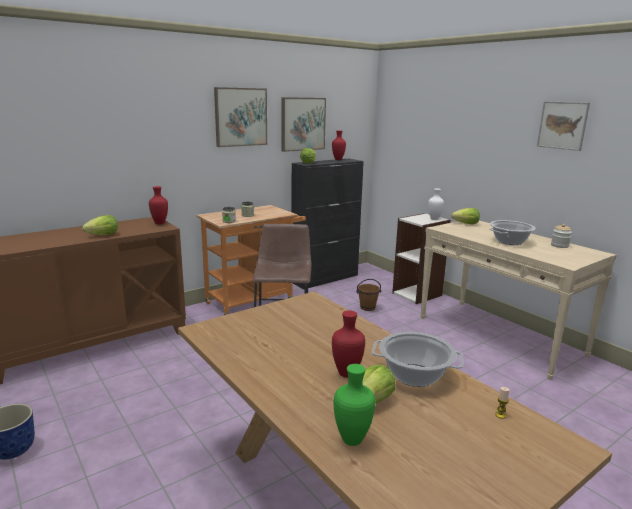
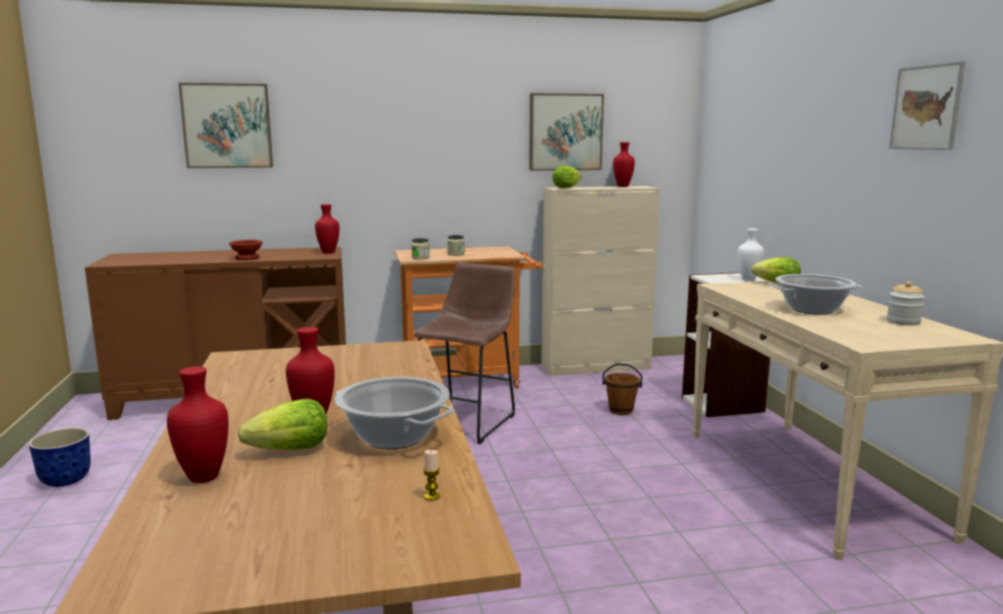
camera: 25 degrees right, 5 degrees down
lettuce [82,215,118,235] -> brown bowl [229,240,263,260]
picture [214,87,267,147] -> picture moved to [178,83,273,168]
black cabinet [291,159,364,290] -> beige cabinet [541,186,660,376]
green vase [334,364,375,446] -> red vase [167,366,229,483]

